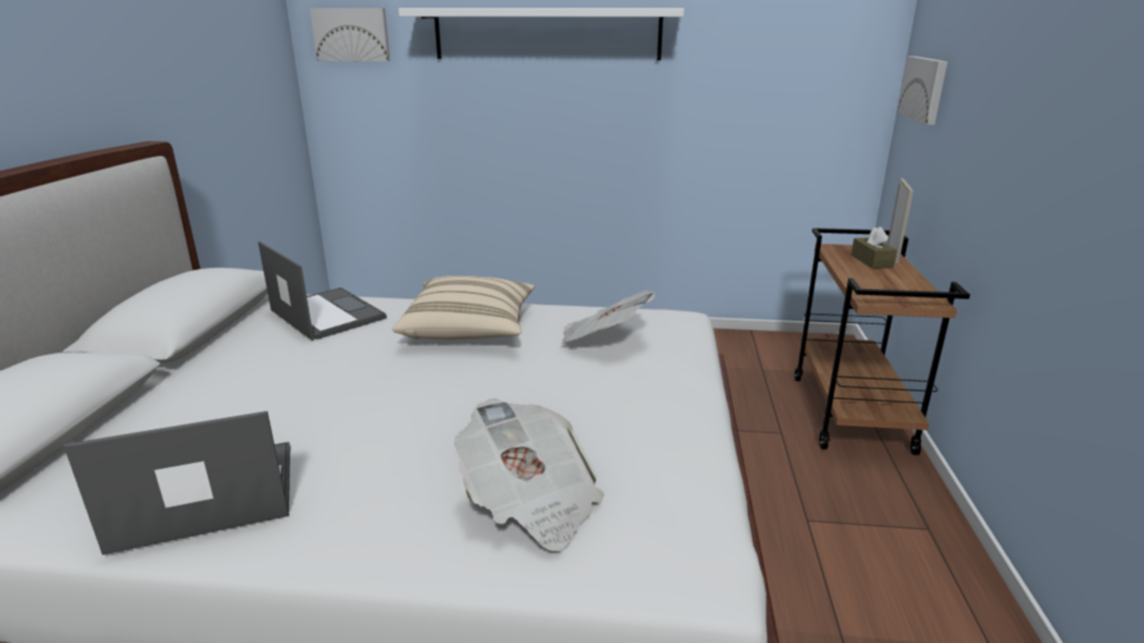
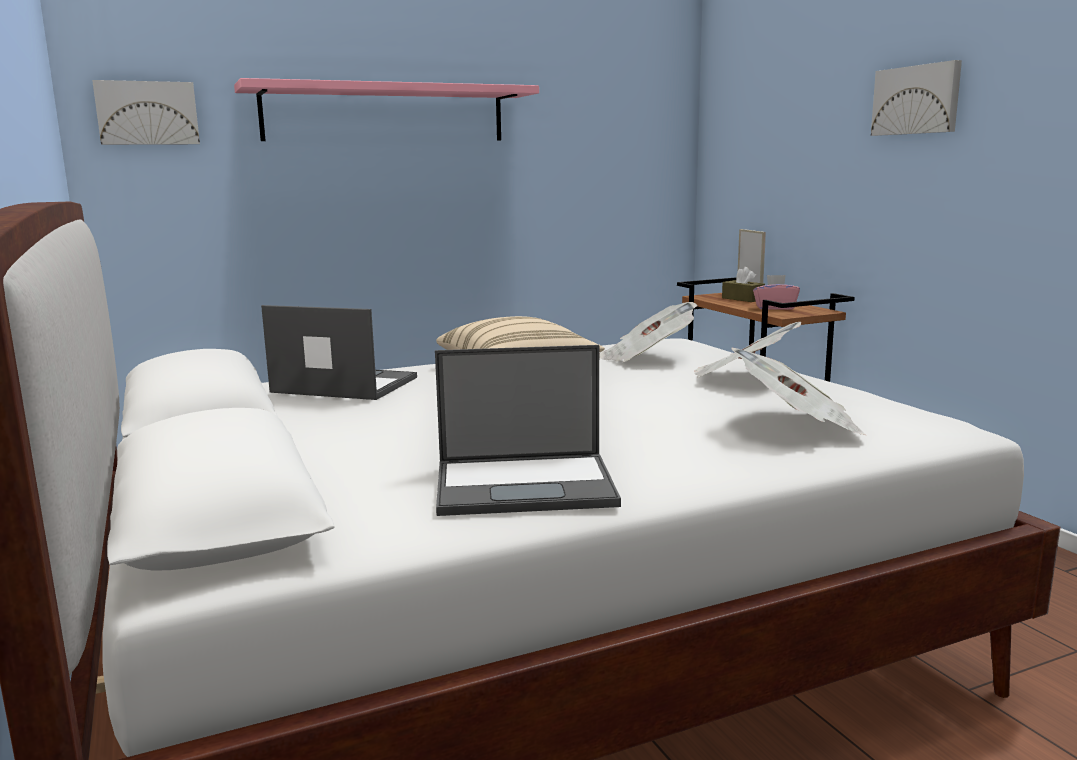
camera: 30 degrees left, 10 degrees down
laptop [64,411,290,555] -> laptop turned 135 degrees counterclockwise [435,345,621,516]
white shelf [399,8,684,61] -> pink shelf [234,78,539,141]
picture [897,56,948,125] -> picture moved to [871,60,962,136]
none -> newspaper [694,322,801,378]
none -> pink tissue box [753,275,800,310]

